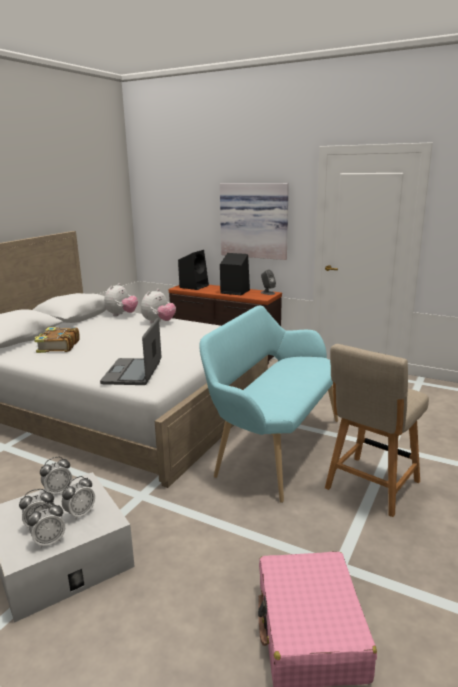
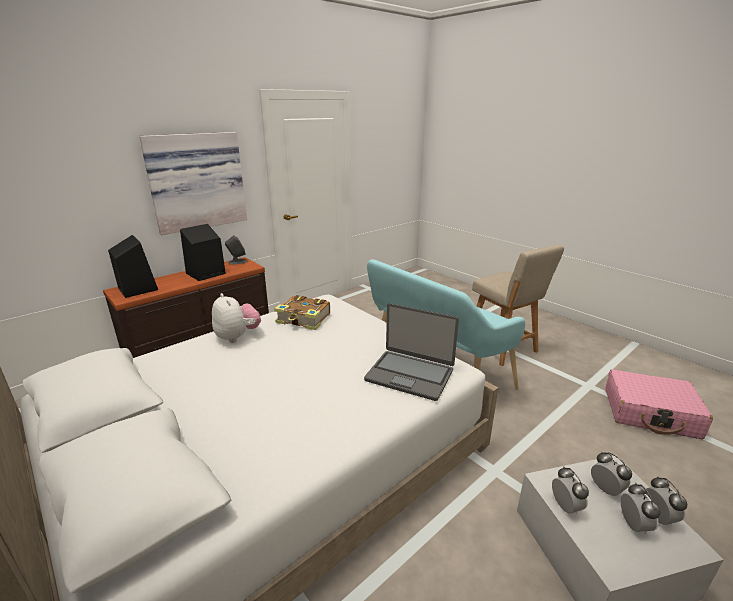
camera: 70 degrees left, 5 degrees up
book [34,327,80,353] -> book moved to [274,295,330,330]
plush toy [104,283,138,316] -> none

